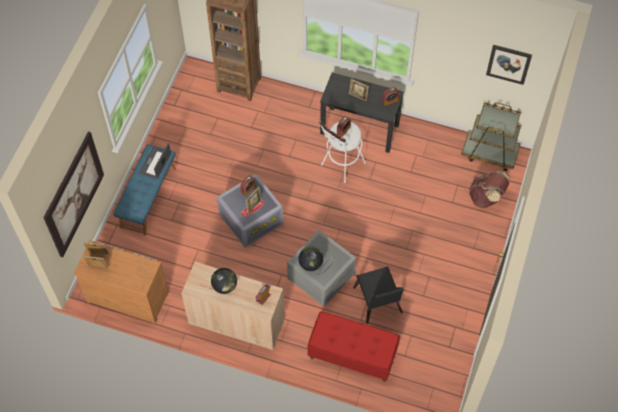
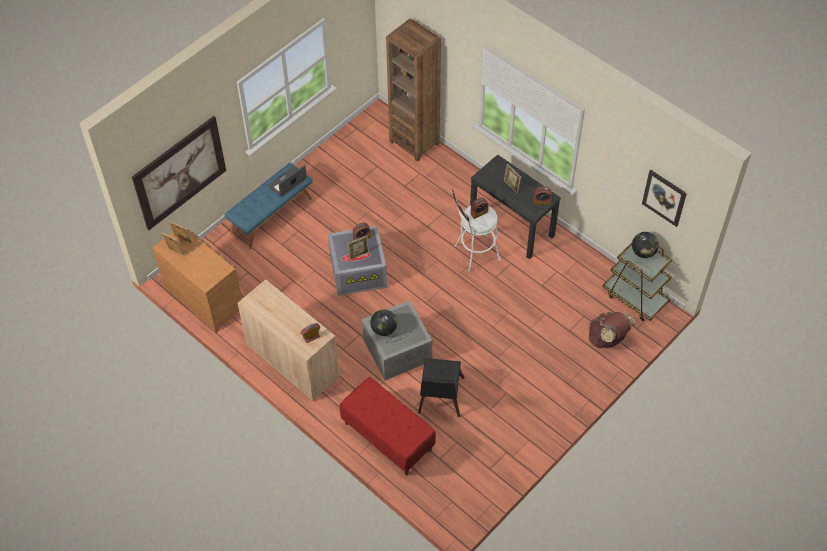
camera: 25 degrees right, 5 degrees down
globe [211,268,237,294] -> globe moved to [632,232,659,258]

